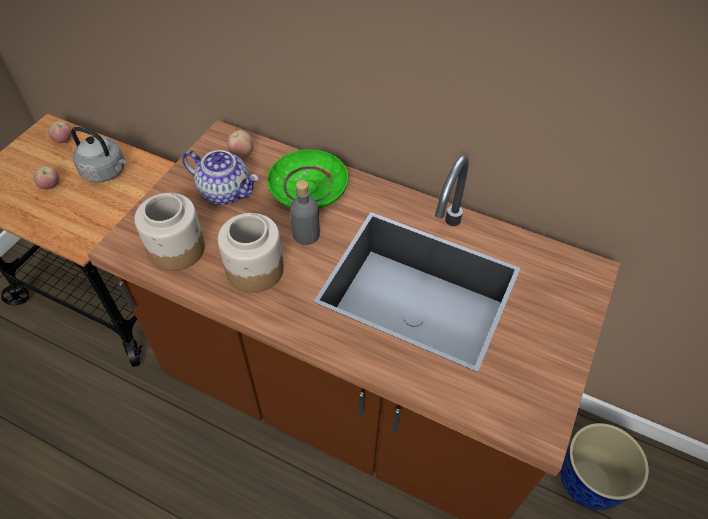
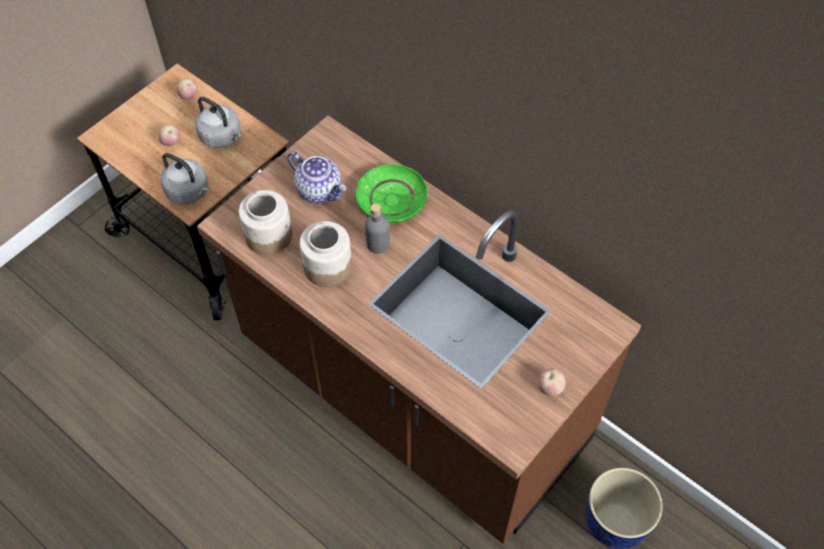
camera: 15 degrees right, 5 degrees up
apple [227,130,253,158] -> apple moved to [539,368,566,396]
none -> grey kettle [160,153,210,205]

